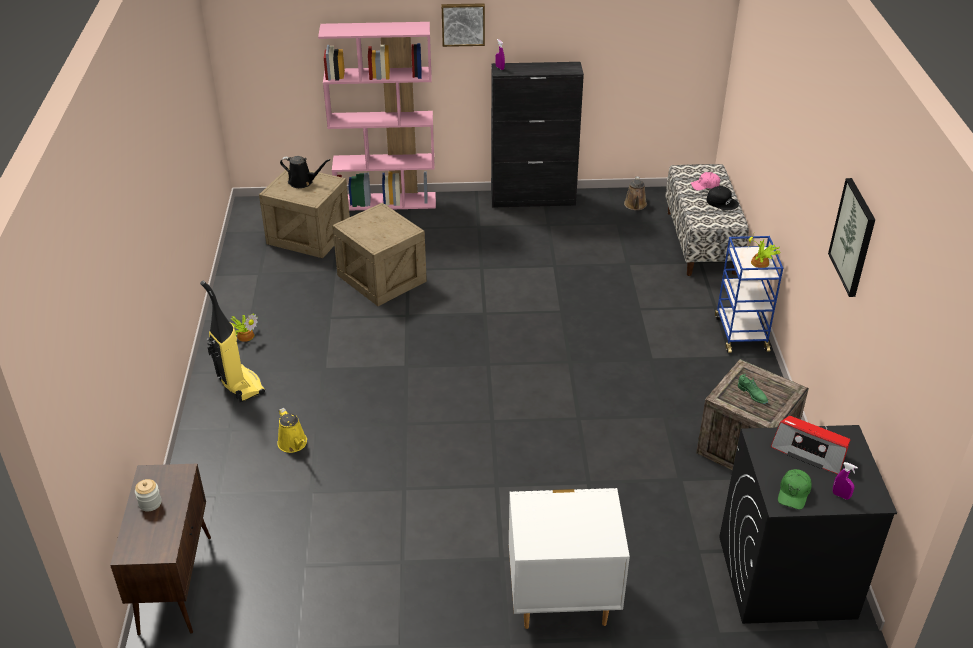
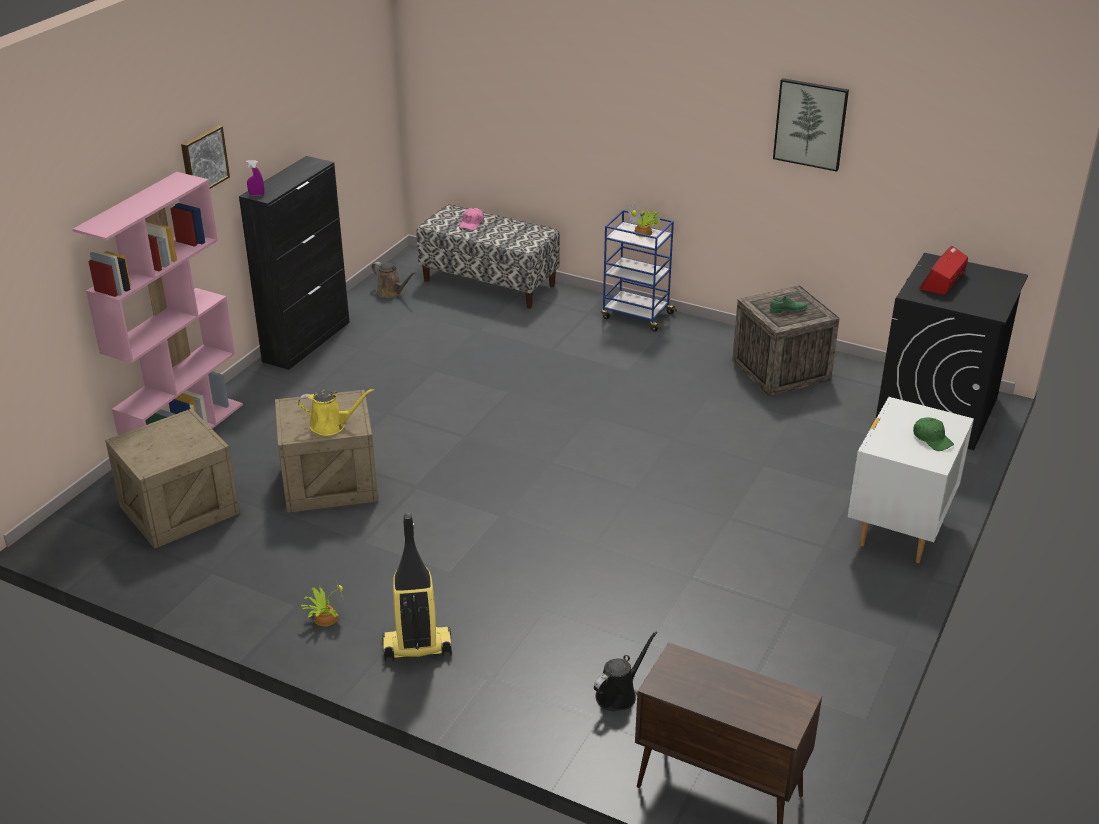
camera: 60 degrees left, 5 degrees down
jar [135,479,161,512] -> none
yellow watering can [277,408,307,453] -> yellow watering can moved to [298,389,374,436]
black watering can [280,156,331,188] -> black watering can moved to [594,631,658,711]
black cap [706,186,739,210] -> none
radio [771,416,851,474] -> radio turned 150 degrees clockwise [919,245,968,295]
green cap [778,469,812,510] -> green cap moved to [913,417,954,451]
purple spray bottle [833,462,858,500] -> none

